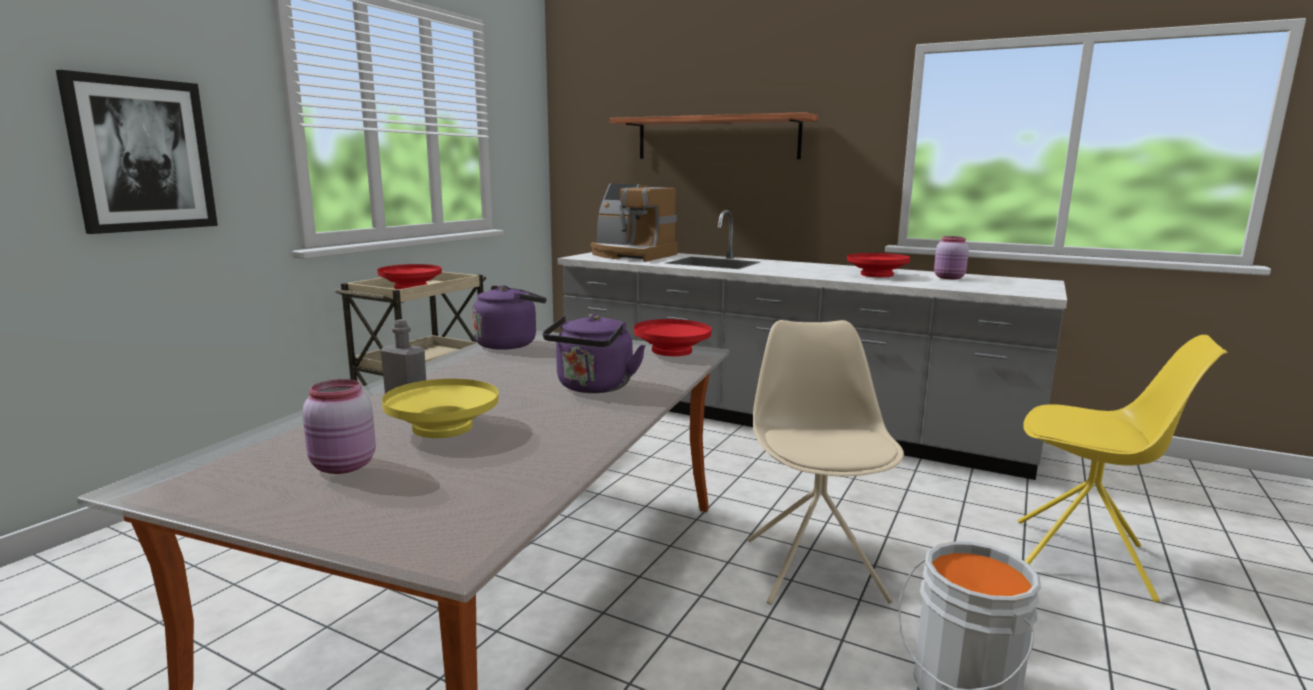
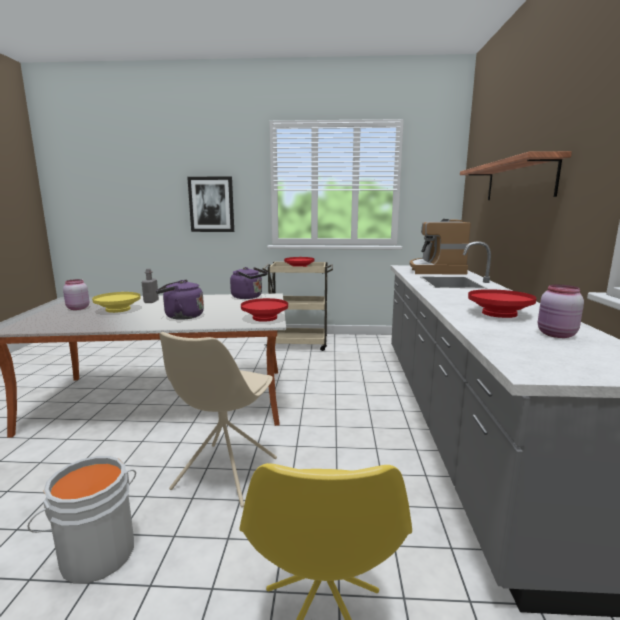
camera: 65 degrees right, 0 degrees up
beige chair [748,320,904,605] -> beige chair turned 135 degrees clockwise [160,332,277,507]

